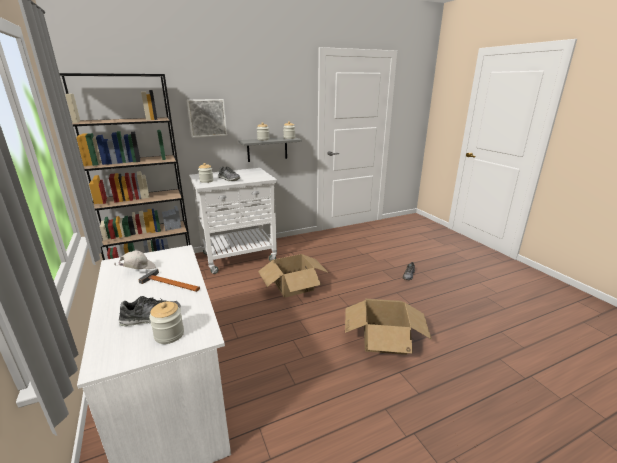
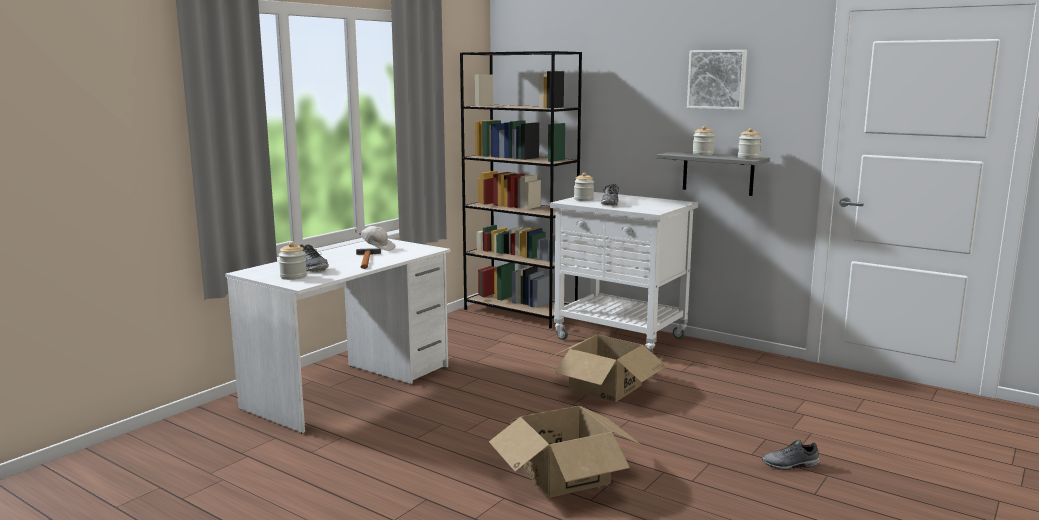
camera: 60 degrees right, 10 degrees down
picture [187,99,227,138] -> picture moved to [687,50,747,110]

